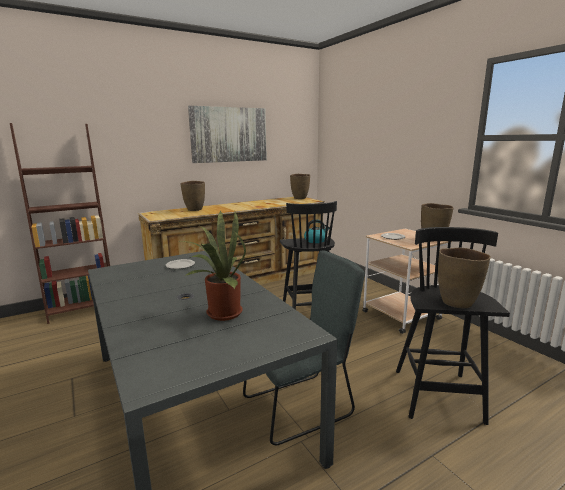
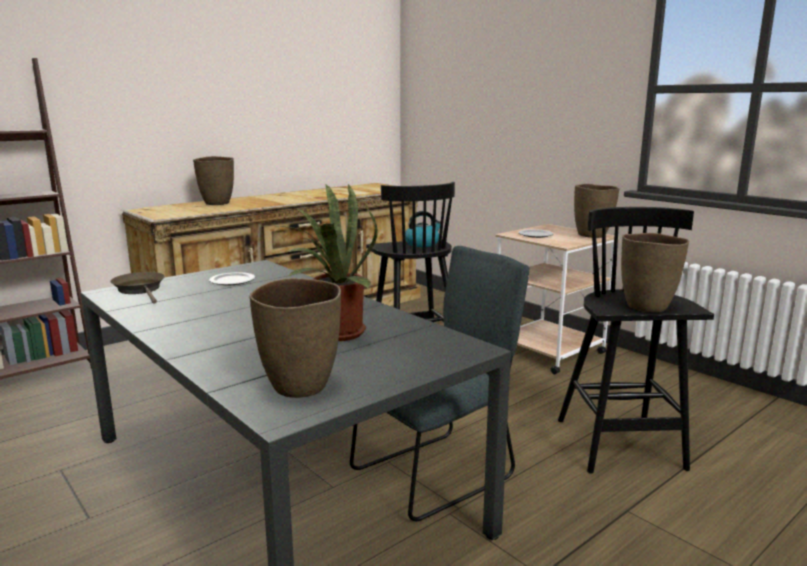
camera: 10 degrees left, 0 degrees up
picture [188,106,267,163] -> none
brown vase [290,174,310,199] -> brown vase moved to [250,278,341,398]
none -> brown frying pan [111,272,165,304]

